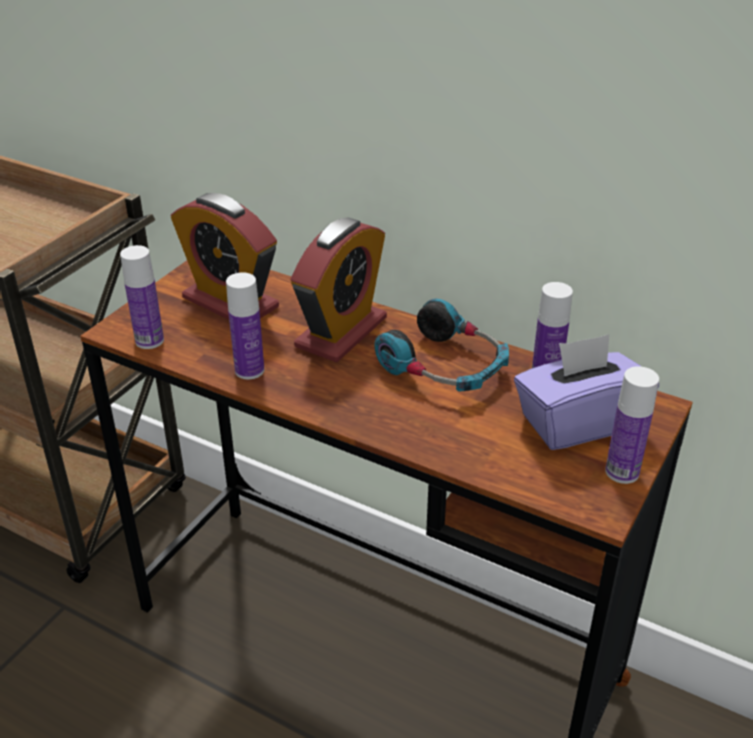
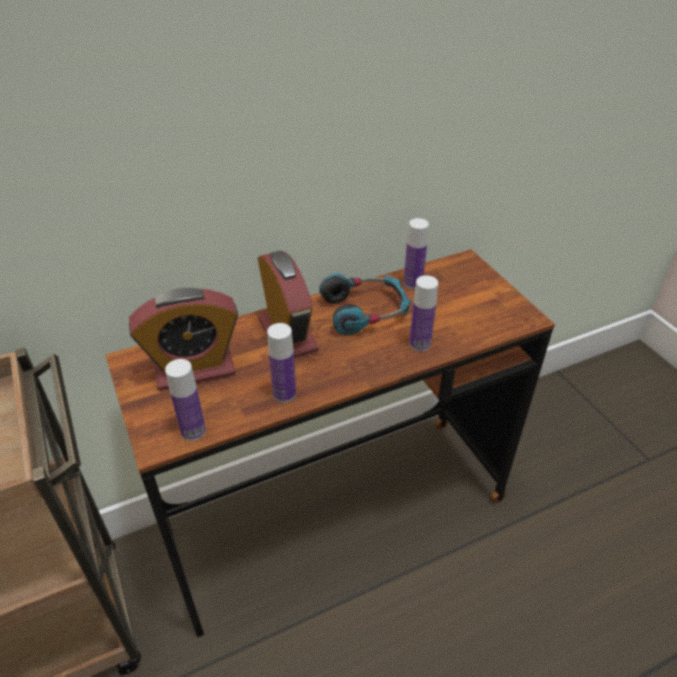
camera: 55 degrees left, 5 degrees up
purple tissue box [514,334,659,450] -> none
bottle [605,366,659,484] -> bottle moved to [409,275,438,351]

